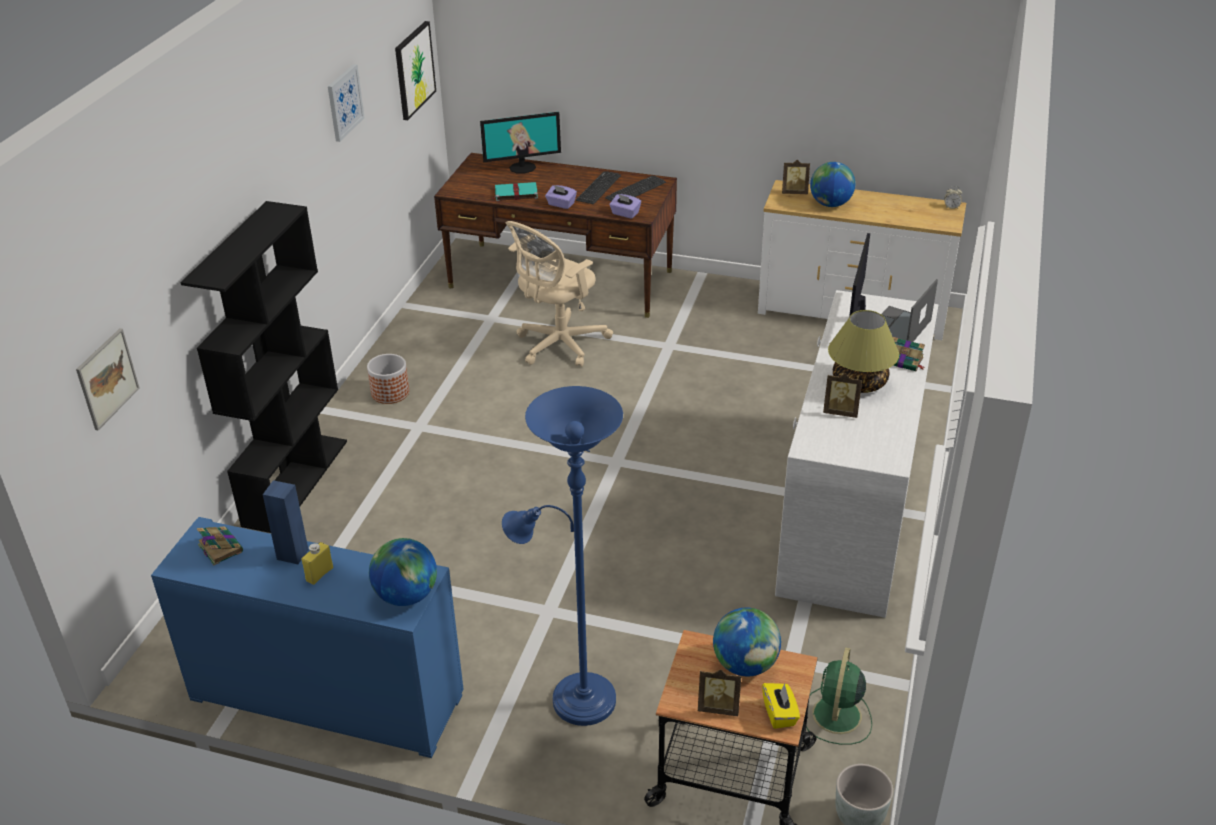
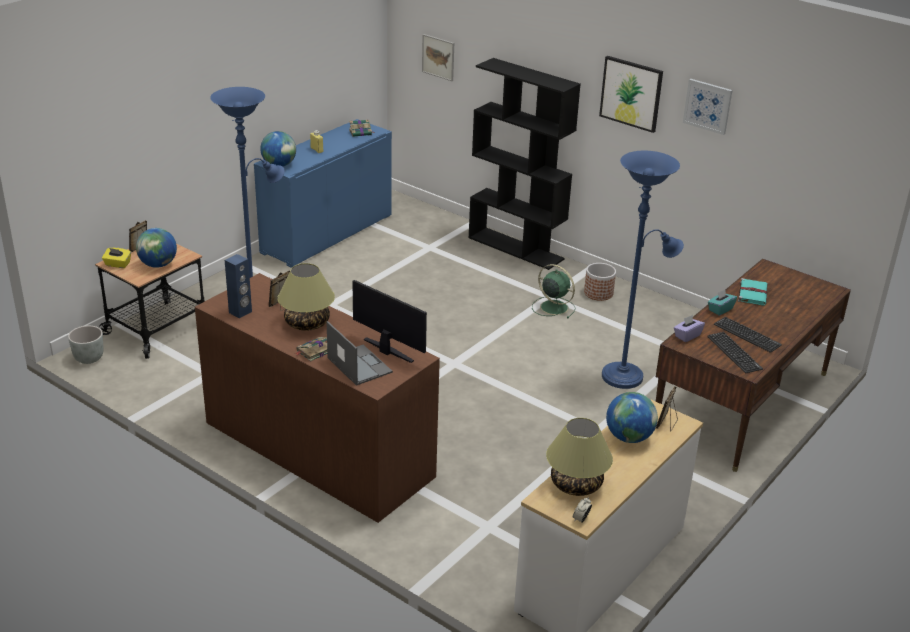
camera: 110 degrees right, 5 degrees down
blue speaker [263,480,309,564] -> blue speaker moved to [225,254,252,318]
picture [395,21,436,120] -> picture moved to [599,56,663,133]
monitor [480,112,561,173] -> none
beige office chair [506,221,613,367] -> blue floor lamp [602,151,684,389]
purple tissue box [545,185,577,209] -> turquoise tissue box [708,289,737,316]
white dresser [775,290,938,618] -> brown dresser [195,273,440,523]
green fan [806,648,872,745] -> green fan moved to [532,264,576,318]
none -> table lamp [546,418,613,496]

